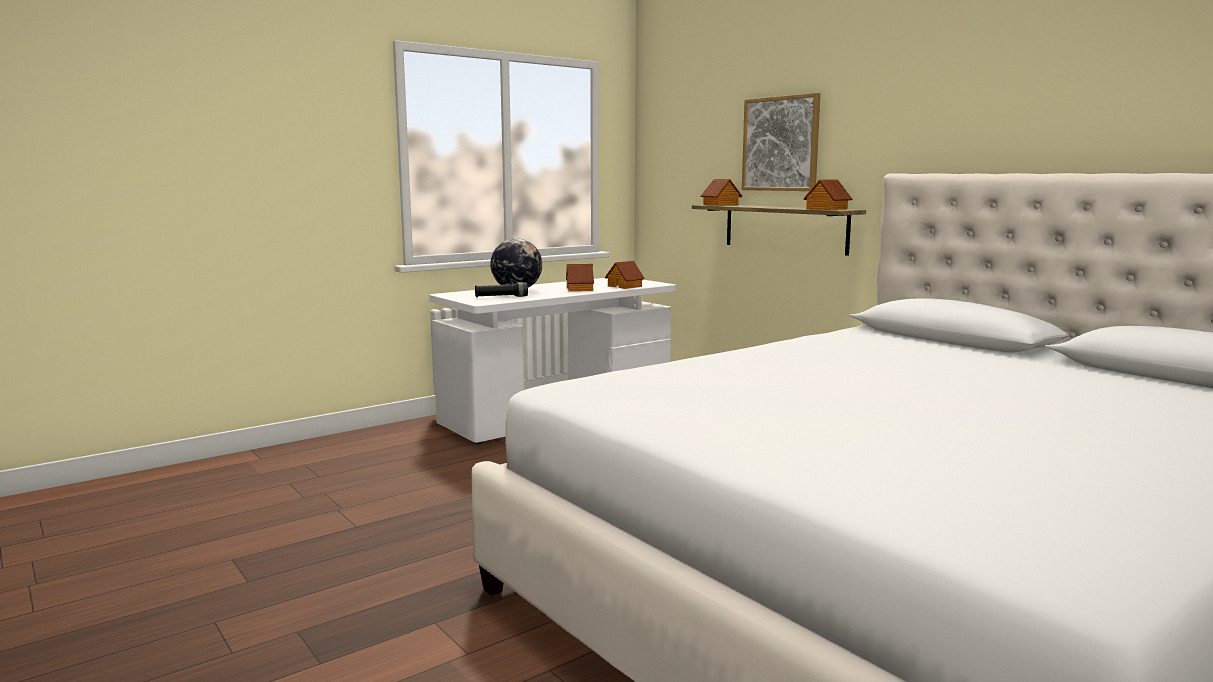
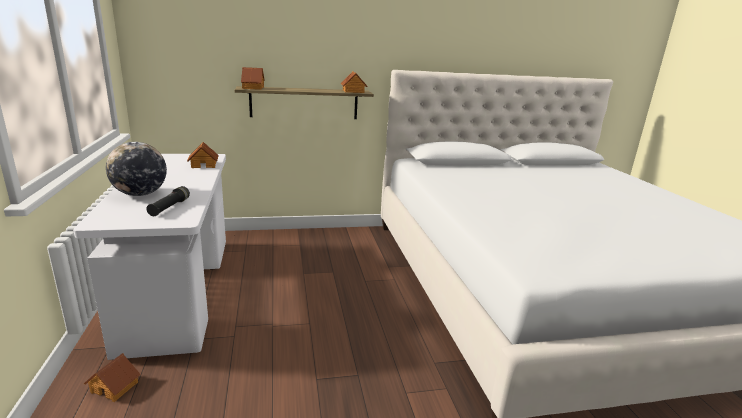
camera: 65 degrees left, 10 degrees up
toy house [566,264,594,292] -> toy house moved to [84,353,141,402]
picture [742,93,821,191] -> none

